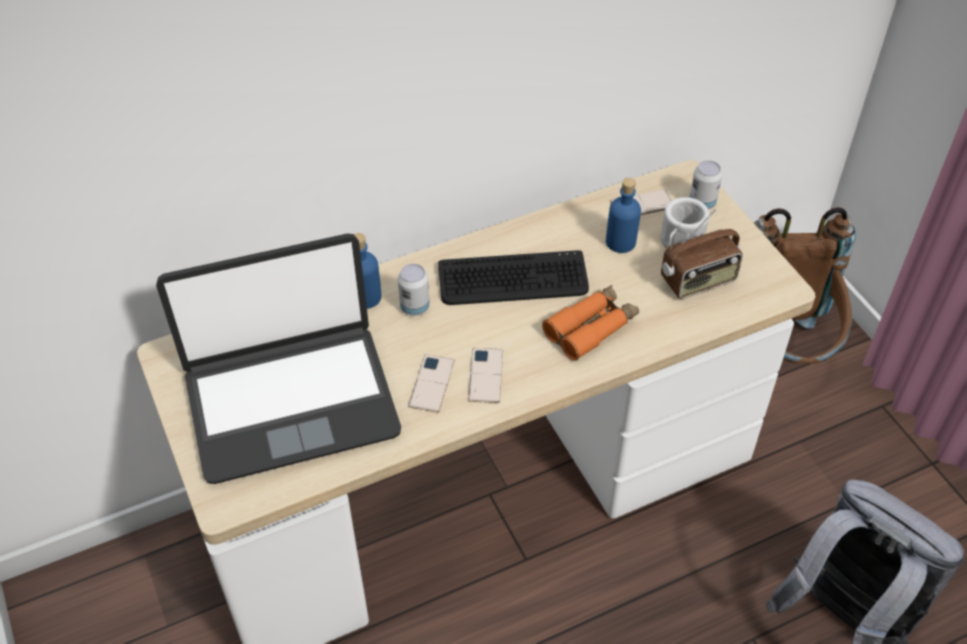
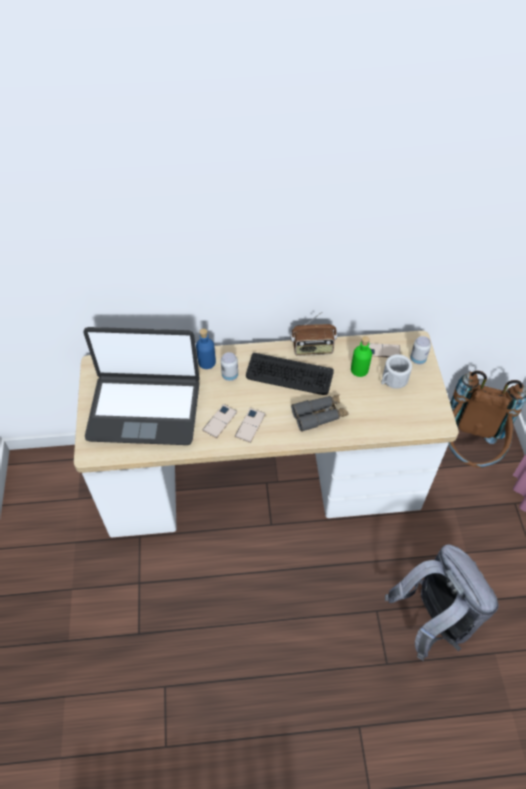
camera: 20 degrees right, 5 degrees up
orange binoculars [542,285,639,361] -> grey binoculars [291,394,348,432]
blue bottle [606,178,641,253] -> green bottle [351,336,372,377]
radio [661,209,743,299] -> radio moved to [291,312,337,356]

